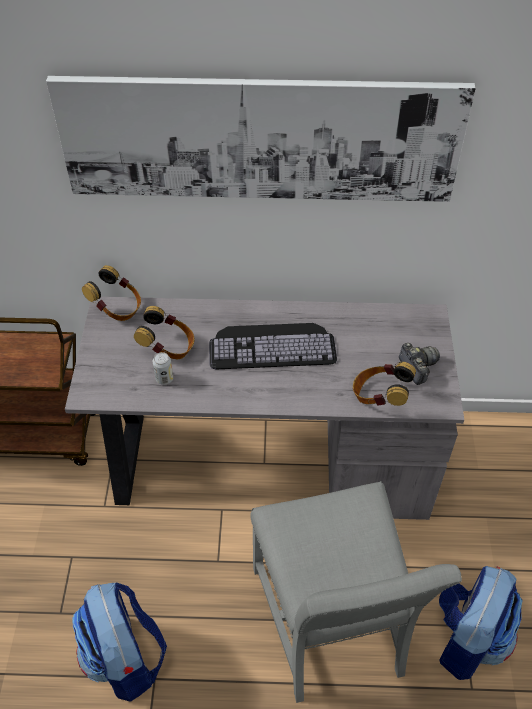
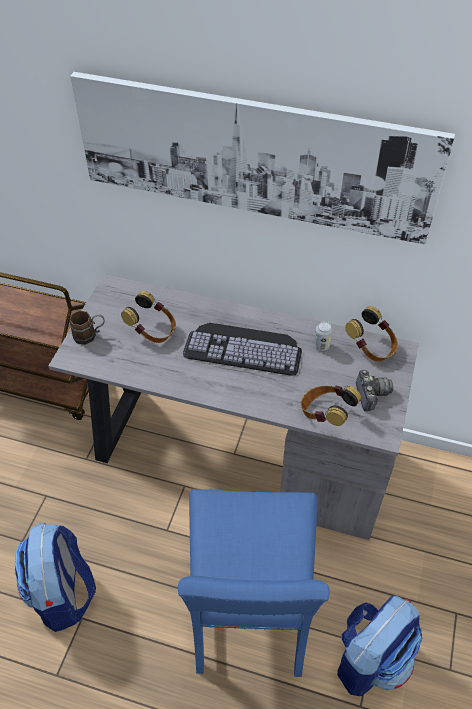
camera: 15 degrees right, 0 degrees up
headphones [82,265,141,321] -> headphones moved to [345,306,398,362]
can [153,352,173,385] -> can moved to [314,322,332,351]
grey chair [250,481,462,703] -> blue chair [178,489,330,677]
none -> brown mug [69,311,105,345]

